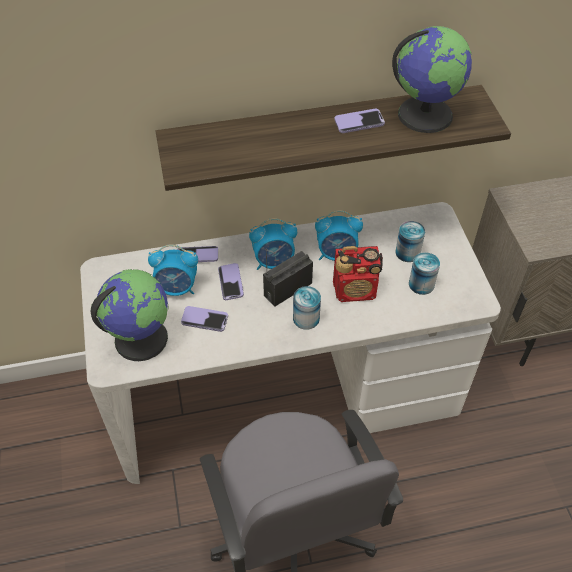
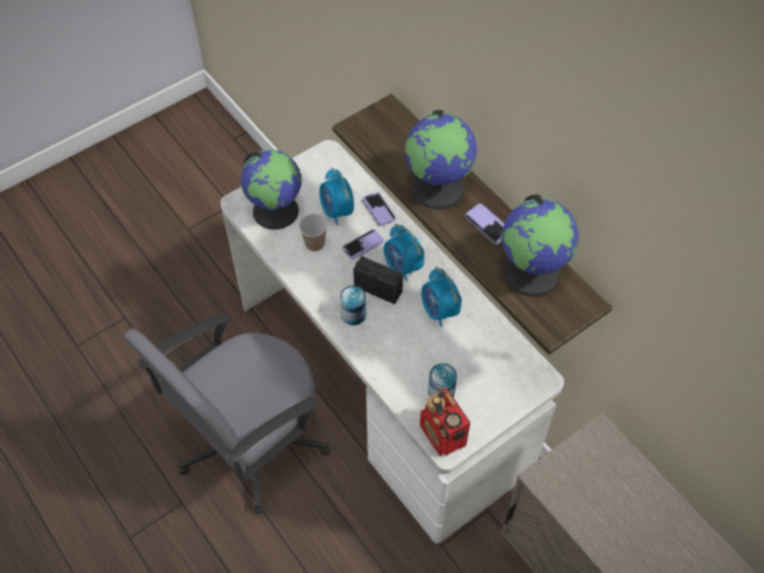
camera: 65 degrees right, 5 degrees up
phone [181,306,228,332] -> cup [299,214,327,251]
radio [333,246,383,302] -> radio moved to [420,389,470,456]
can [395,221,425,262] -> none
none -> globe [405,110,477,210]

